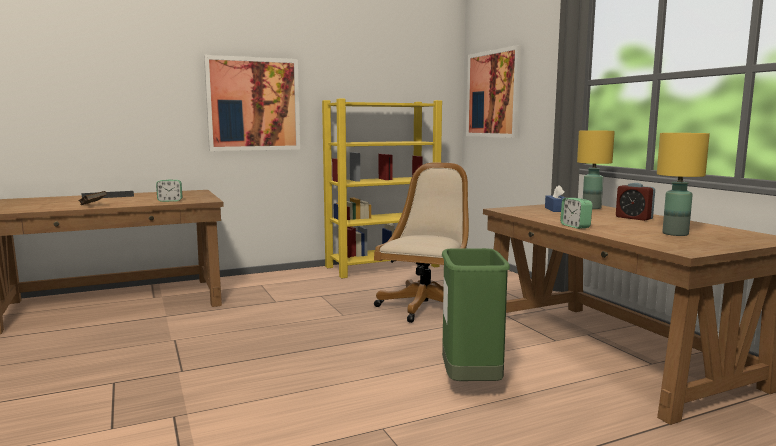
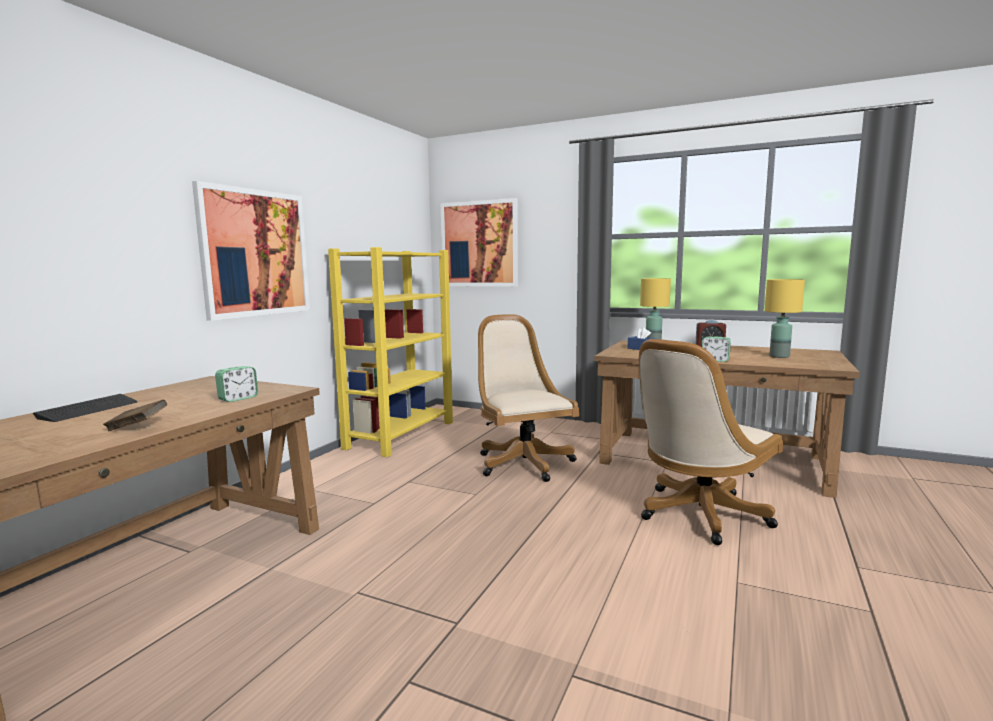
camera: 40 degrees left, 0 degrees up
green trash can [442,248,510,381] -> office chair [639,339,783,545]

